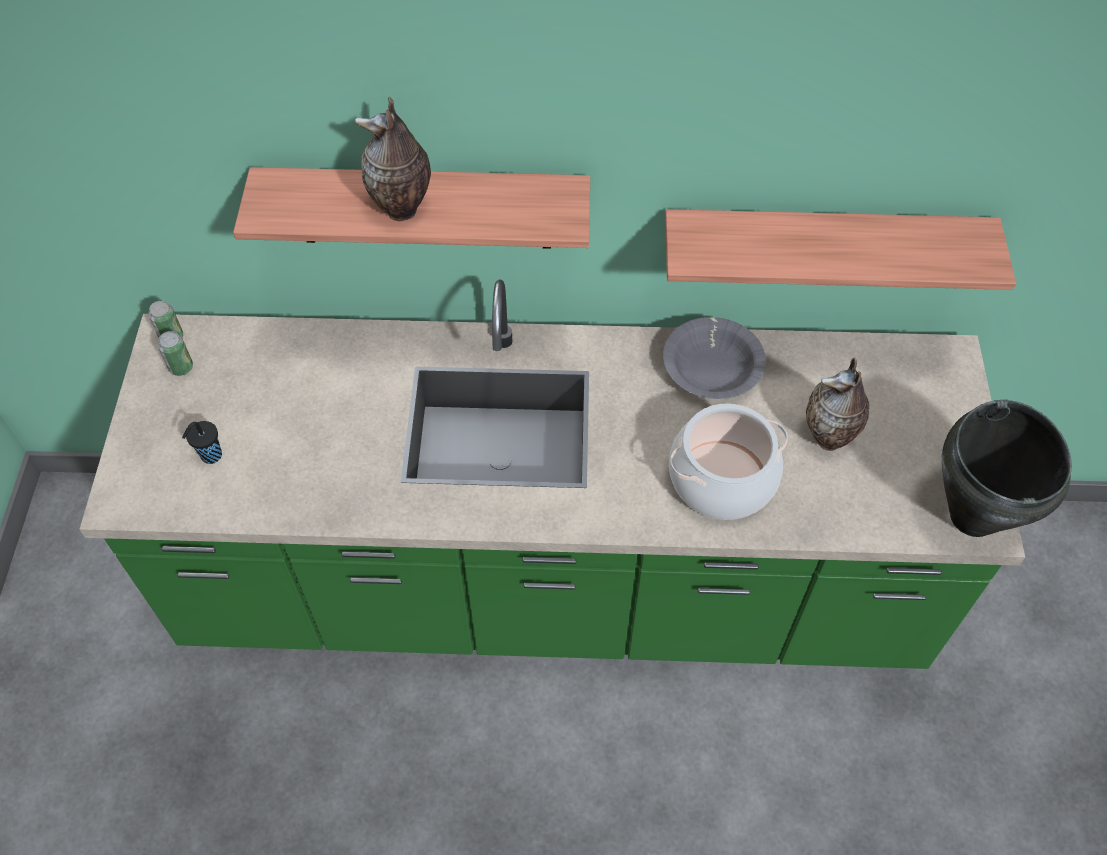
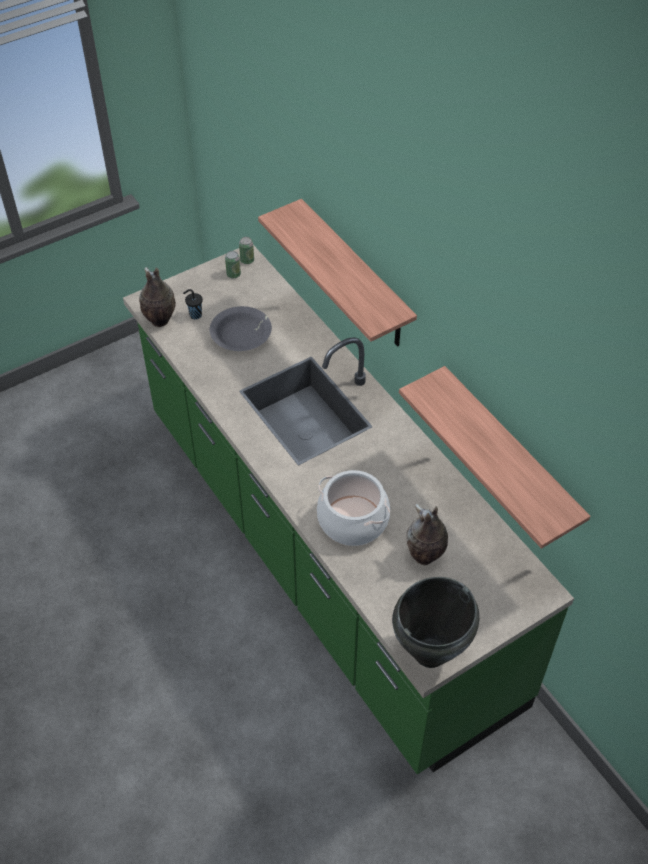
camera: 55 degrees right, 5 degrees down
vase [355,96,431,221] -> vase moved to [139,267,176,327]
grey bowl [663,317,766,399] -> grey bowl moved to [210,306,272,351]

